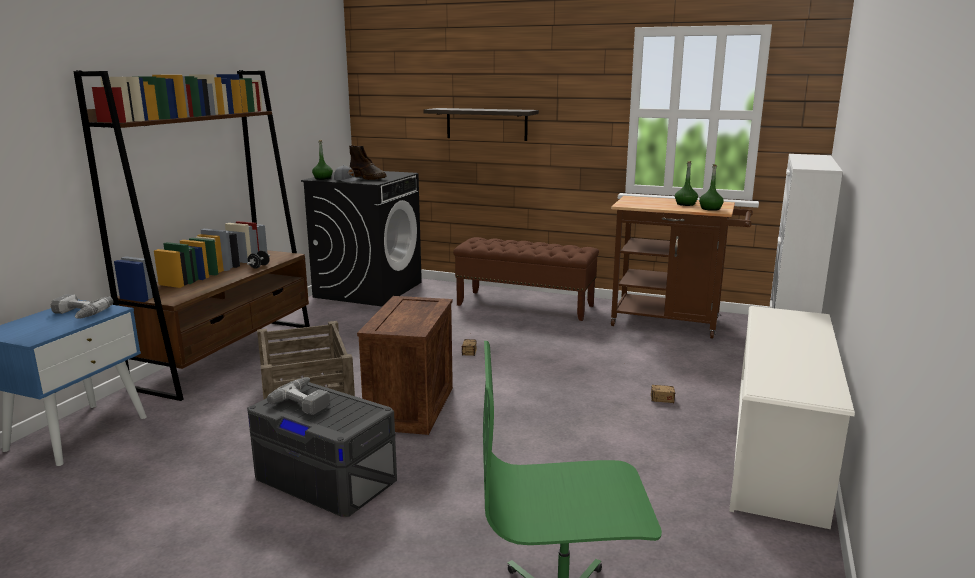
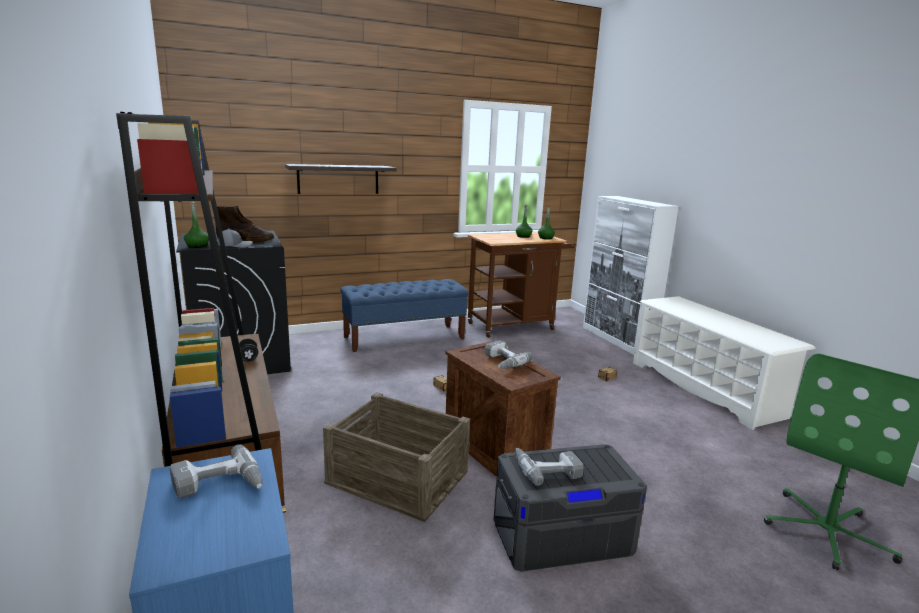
camera: 45 degrees left, 0 degrees up
brown bench [453,237,599,321] -> blue bench [340,279,469,352]
none -> power drill [485,340,532,369]

